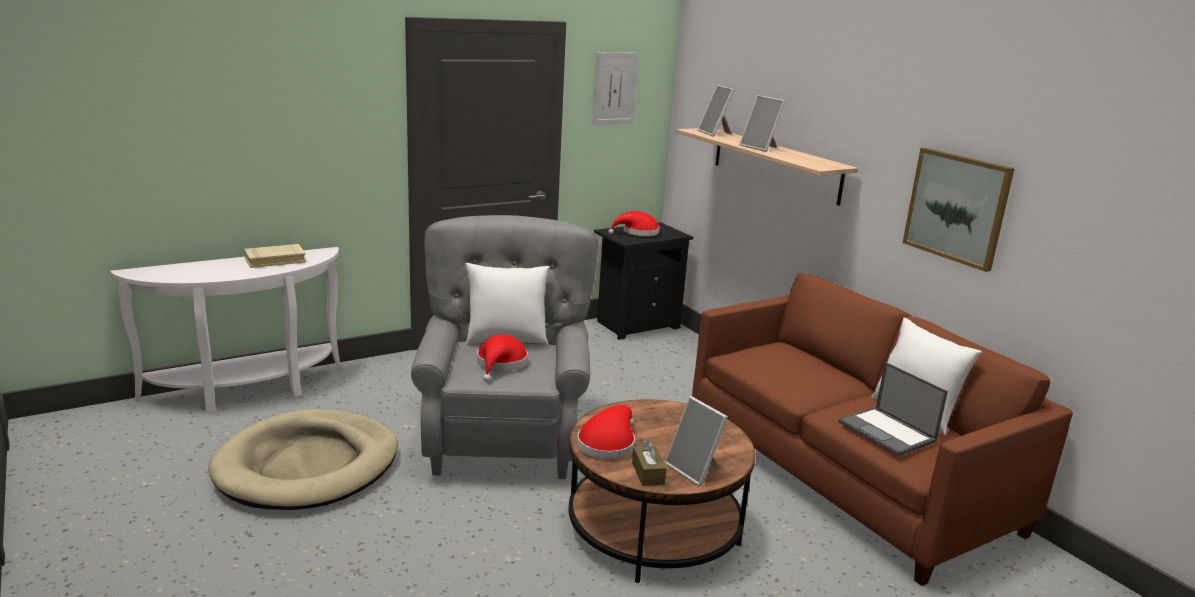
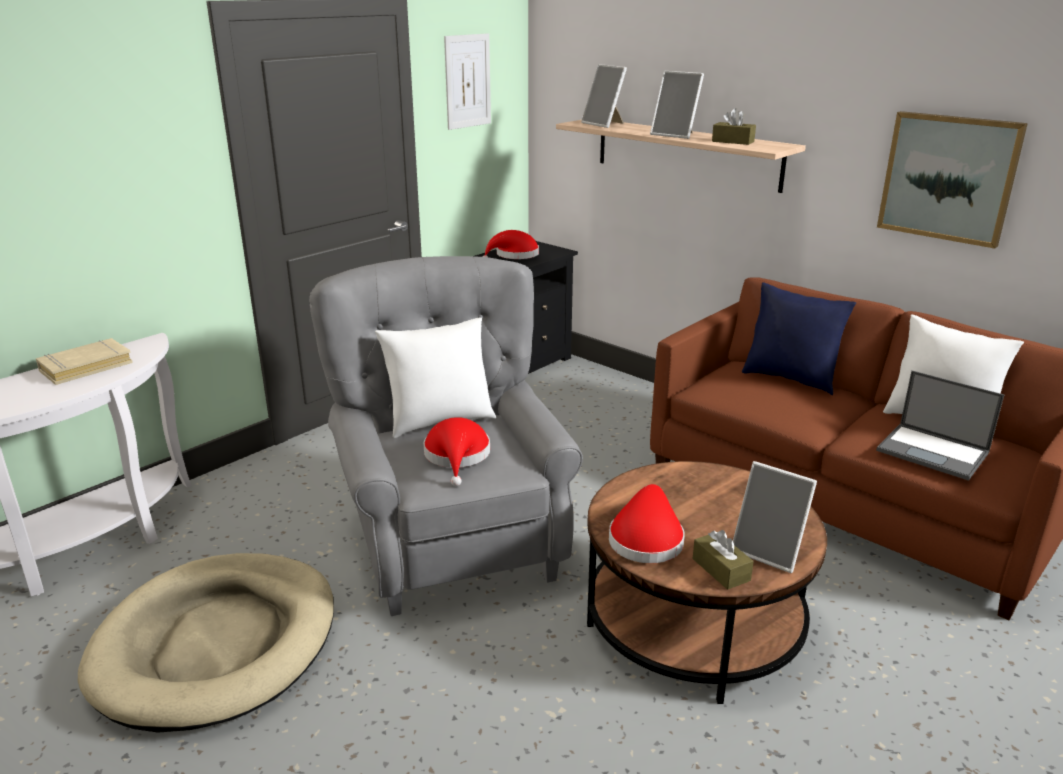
camera: 15 degrees left, 5 degrees up
none -> brown tissue box [712,108,756,145]
none -> blue pillow [742,282,856,395]

